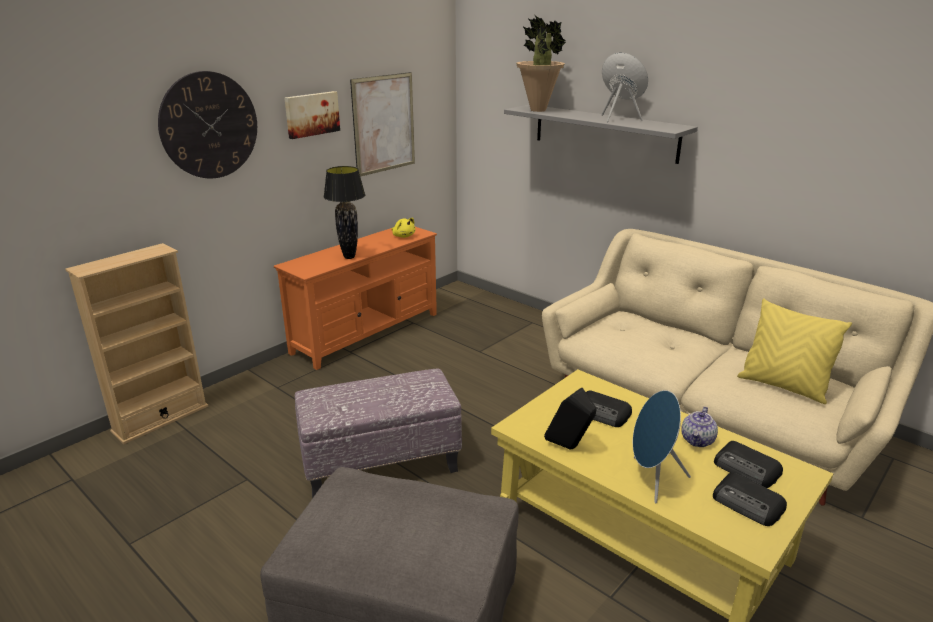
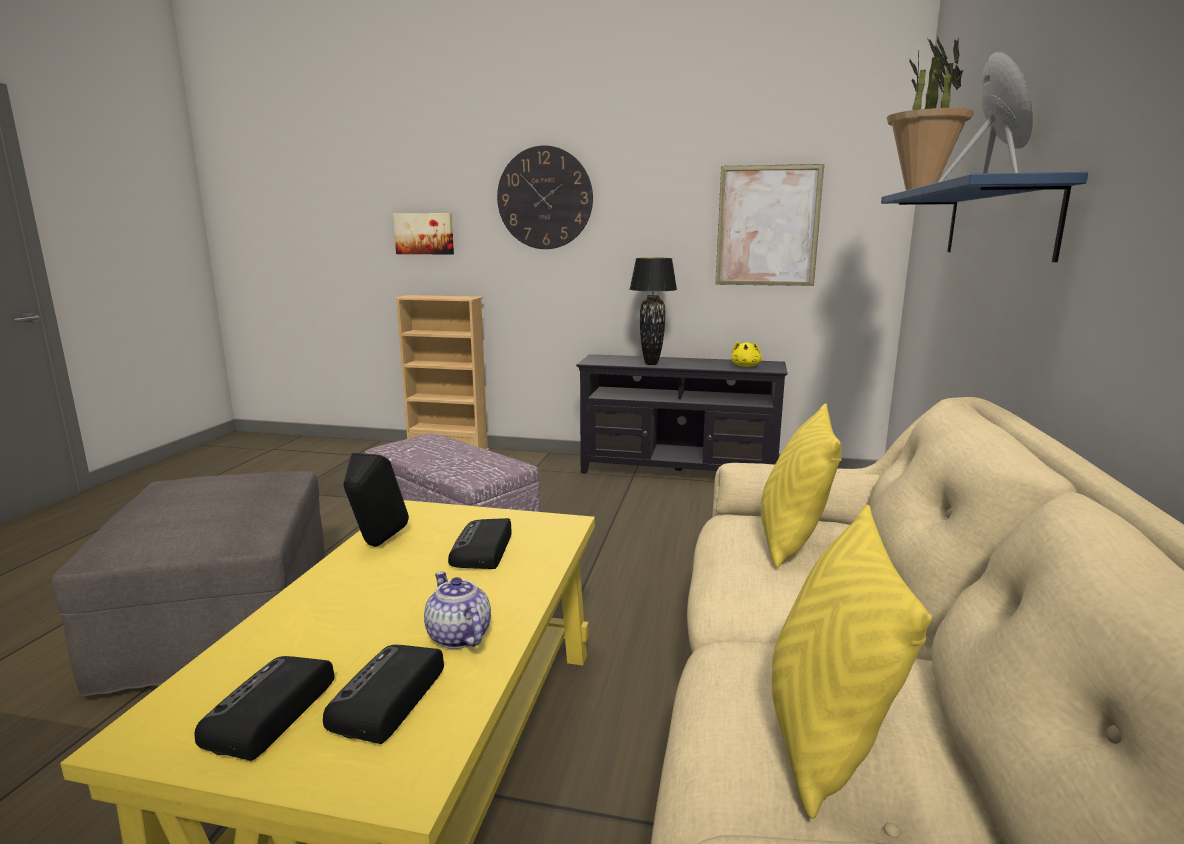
camera: 60 degrees right, 10 degrees down
orange tv stand [274,227,437,370] -> black tv stand [576,354,787,474]
picture [284,91,340,139] -> picture moved to [393,213,454,255]
grey shelf [504,105,698,164] -> blue shelf [881,172,1088,262]
blue speaker [633,390,691,503] -> none
teapot [681,407,718,447] -> teapot turned 60 degrees clockwise [424,572,491,649]
none -> yellow pillow [761,403,842,568]

